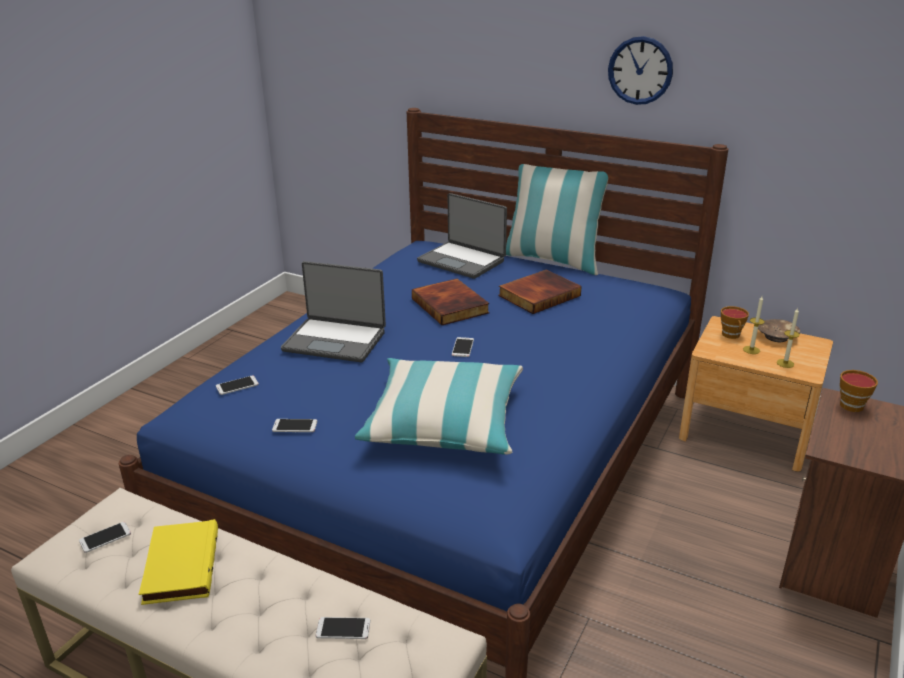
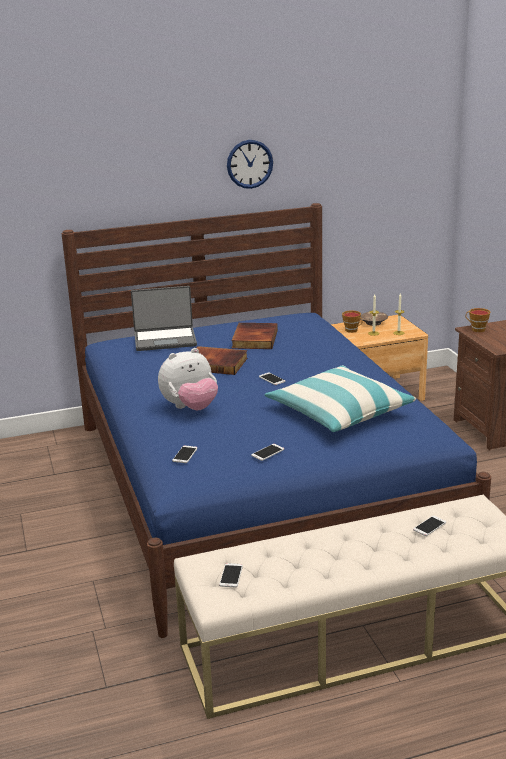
camera: 45 degrees left, 5 degrees down
yellow book [139,519,218,605] -> none
laptop [281,261,386,362] -> plush toy [158,348,218,410]
pillow [506,164,608,275] -> none

